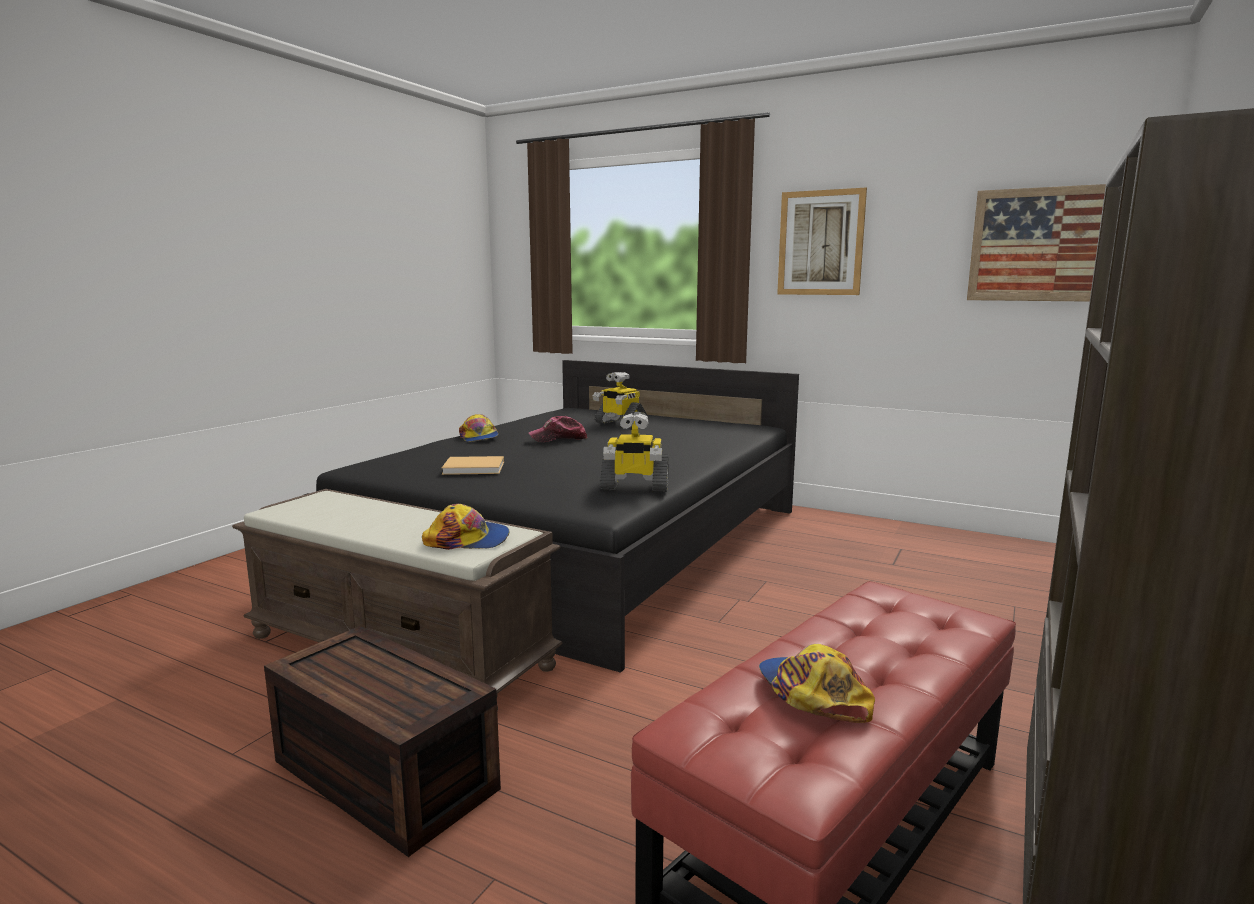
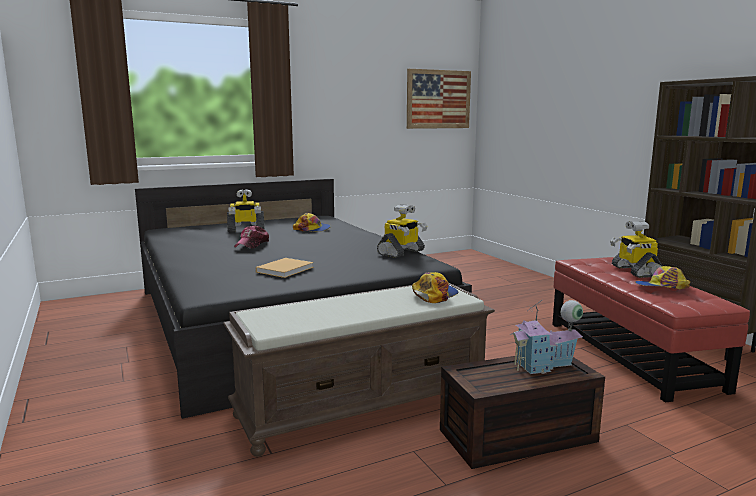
camera: 55 degrees left, 0 degrees up
cap [459,414,498,442] -> cap moved to [293,213,331,232]
picture [777,188,867,295] -> none
none -> toy house [510,299,583,374]
none -> toy robot [610,221,663,278]

